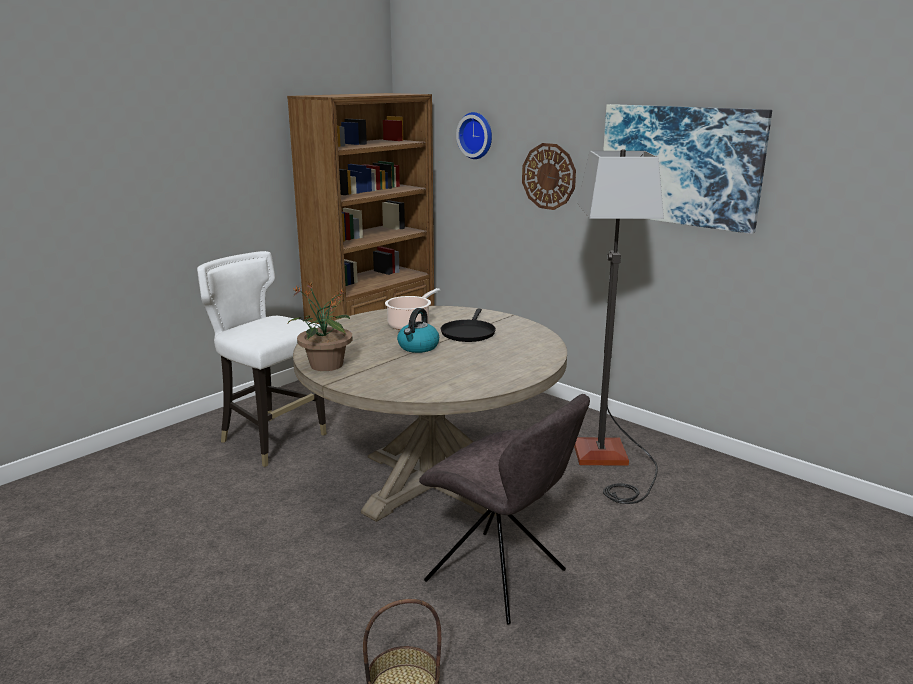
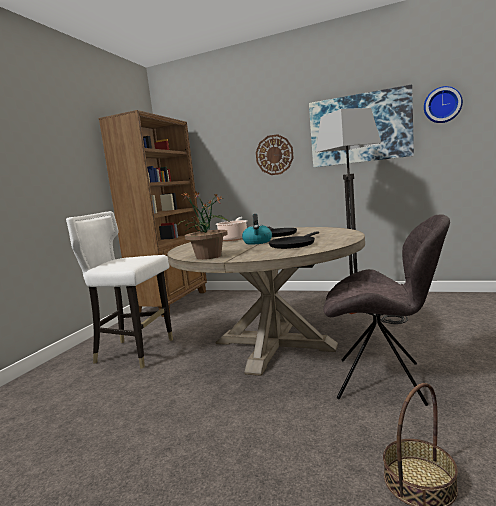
camera: 20 degrees left, 10 degrees down
wall clock [456,112,492,159] -> wall clock moved to [424,86,463,123]
none -> black frying pan [269,231,319,249]

